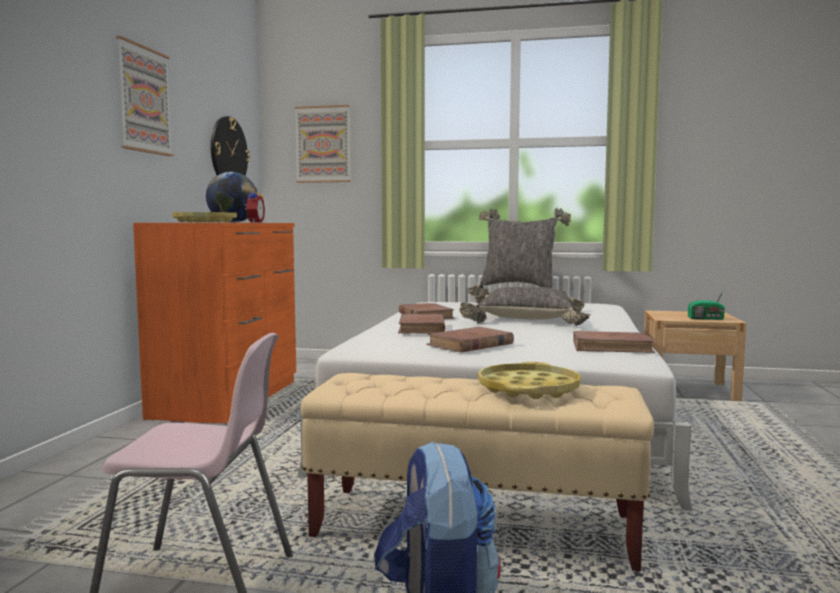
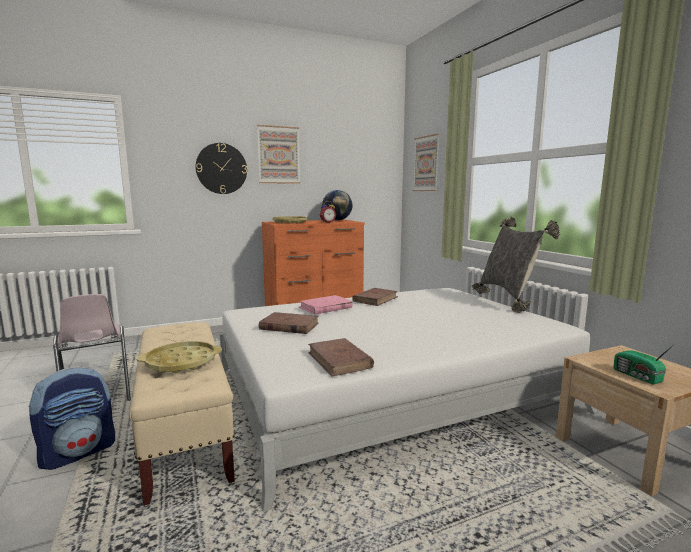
camera: 55 degrees right, 5 degrees up
wall clock [211,116,250,176] -> wall clock moved to [196,143,247,194]
brown book [398,314,445,334] -> pink book [299,295,353,315]
pillow [459,287,591,327] -> none

